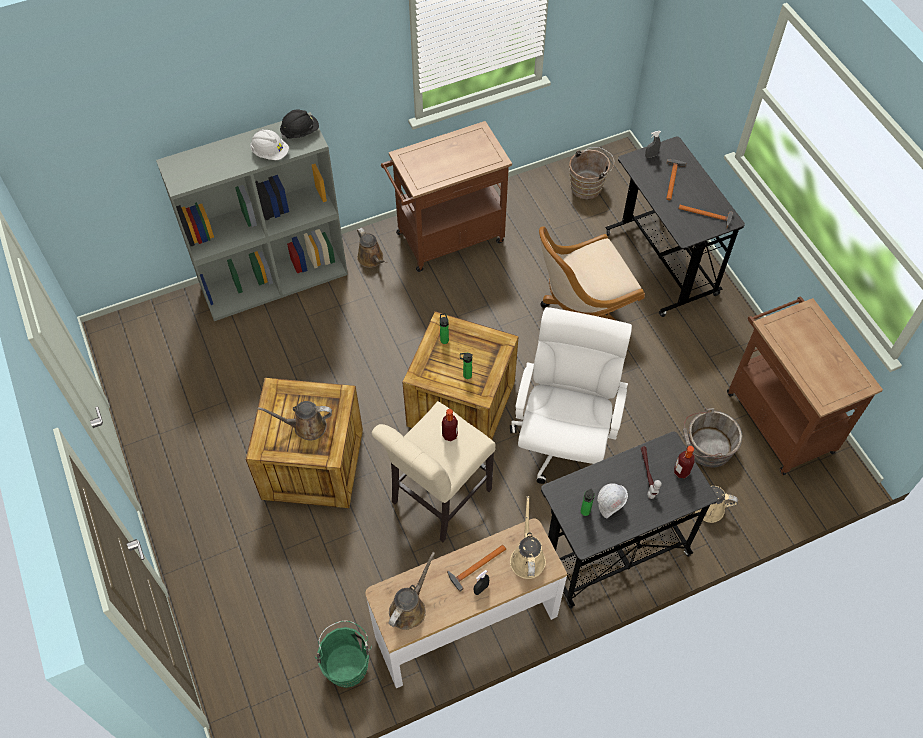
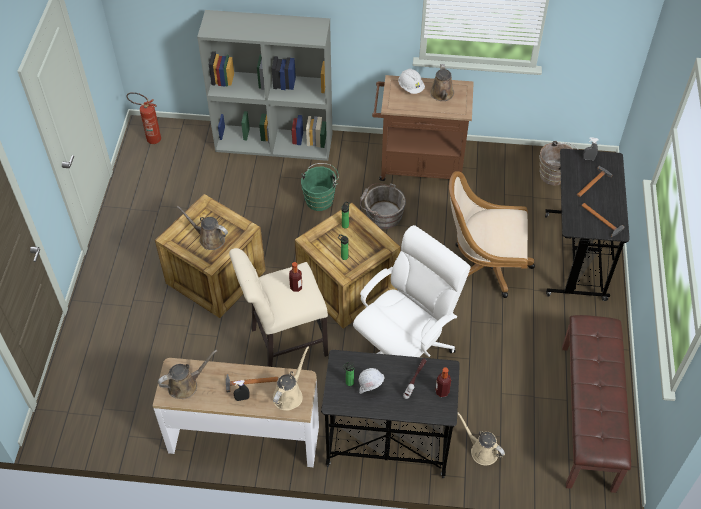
camera: 30 degrees right, 5 degrees down
white hard hat [250,130,289,160] -> white hard hat moved to [398,68,425,94]
black hard hat [280,109,319,139] -> none
green bucket [315,621,372,688] -> green bucket moved to [301,163,339,211]
brown watering can [357,228,387,268] -> brown watering can moved to [430,64,454,101]
grey bucket [682,408,742,468] -> grey bucket moved to [360,183,406,229]
brown cart [727,297,883,476] -> brown bench [562,315,631,493]
none -> fire extinguisher [126,92,161,144]

